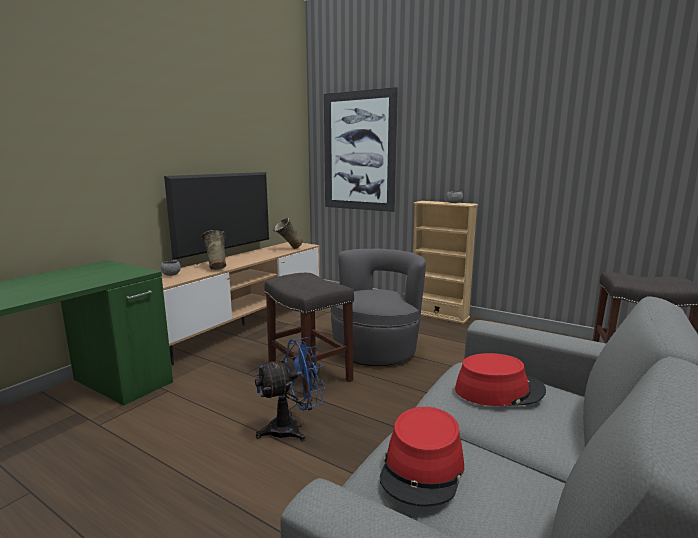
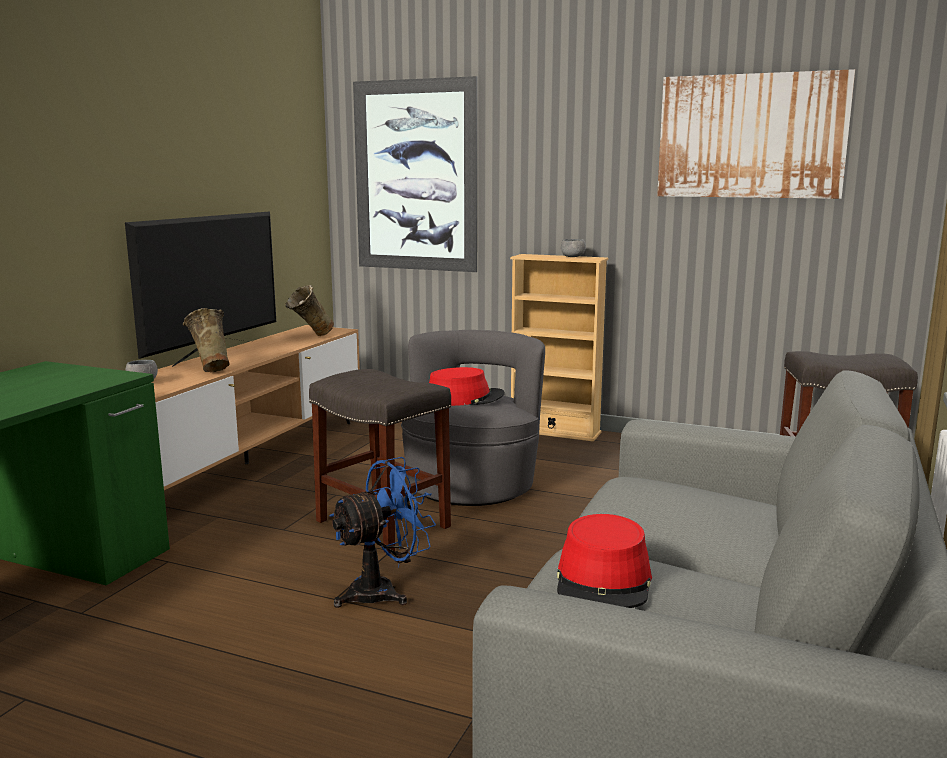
camera: 10 degrees left, 0 degrees up
red hat [455,353,546,406] -> red hat moved to [429,367,505,406]
none -> picture [657,69,855,199]

